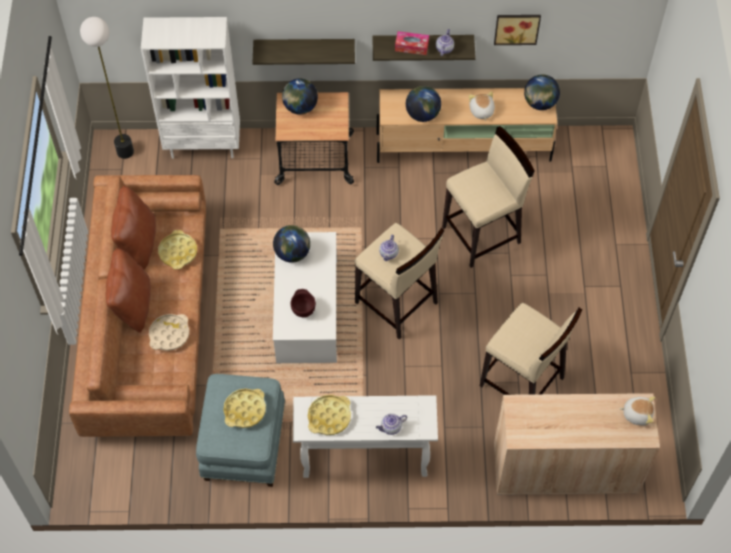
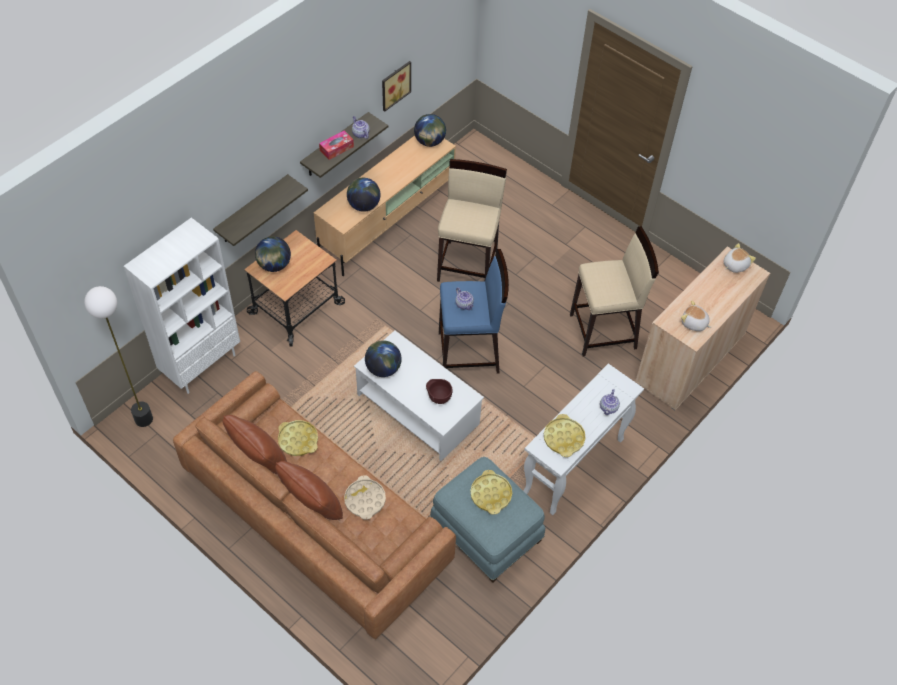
camera: 50 degrees left, 5 degrees down
beige stool [354,223,444,339] -> blue stool [439,249,509,374]
plush toy [469,91,495,121] -> plush toy moved to [681,301,711,331]

